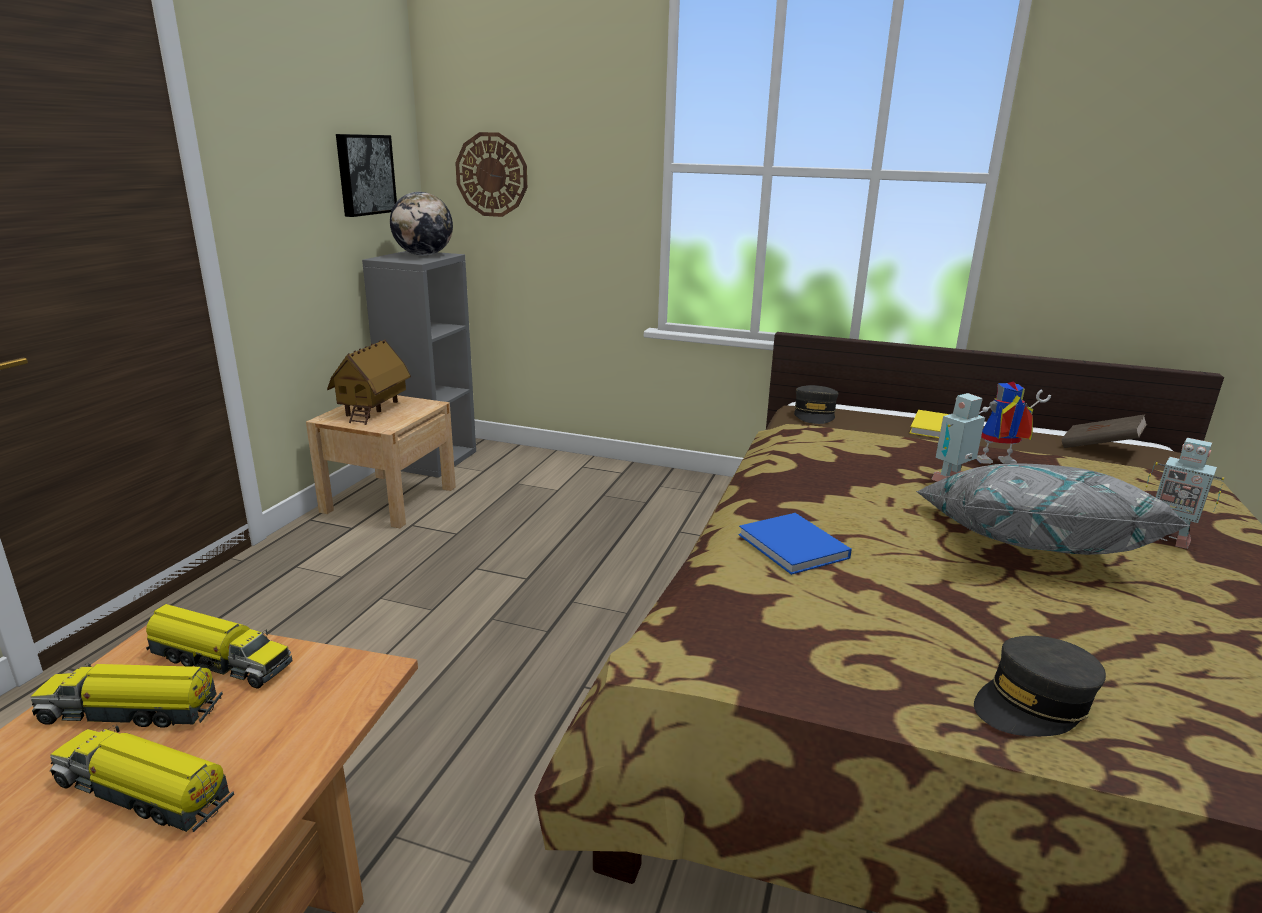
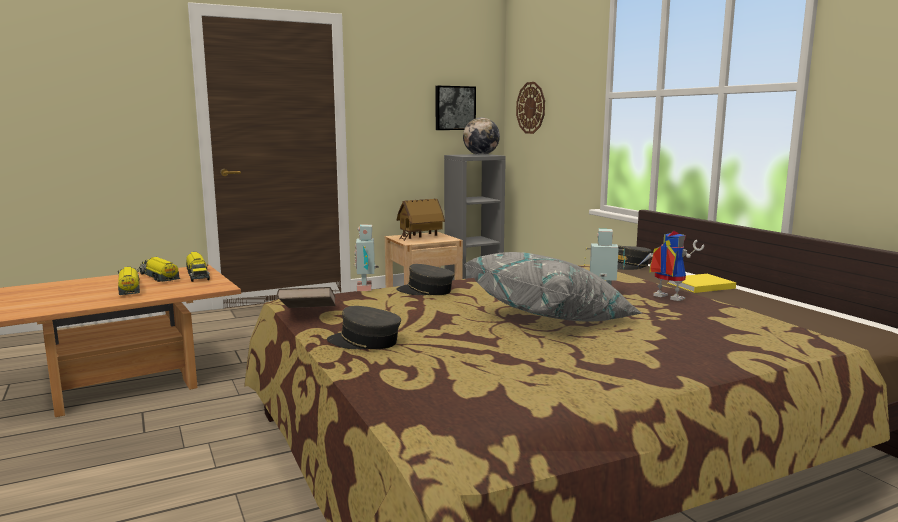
camera: 45 degrees right, 10 degrees down
blue book [738,513,852,575] -> grey cap [396,264,455,295]
brown book [1062,414,1147,448] -> brown book moved to [277,287,336,308]
toy robot [1146,438,1224,549] -> toy robot moved to [354,224,379,291]

